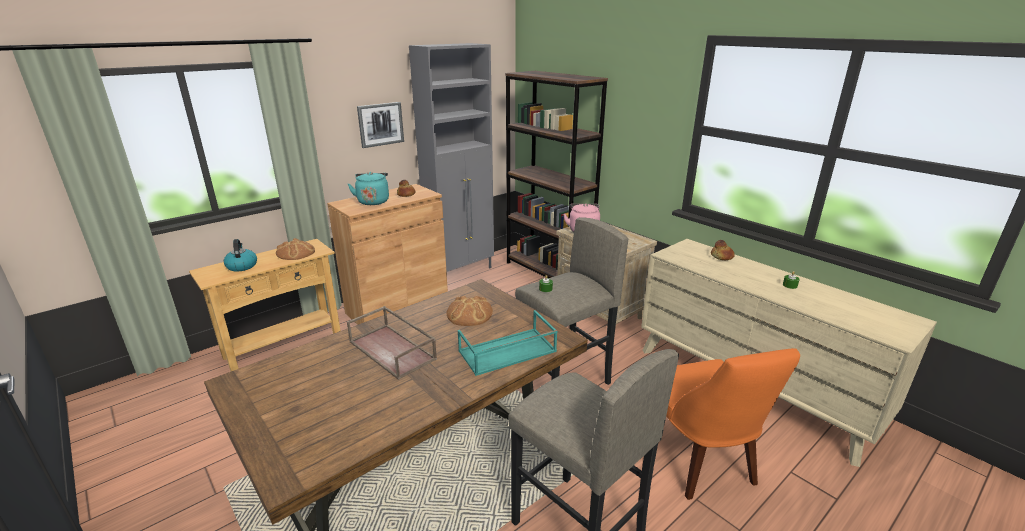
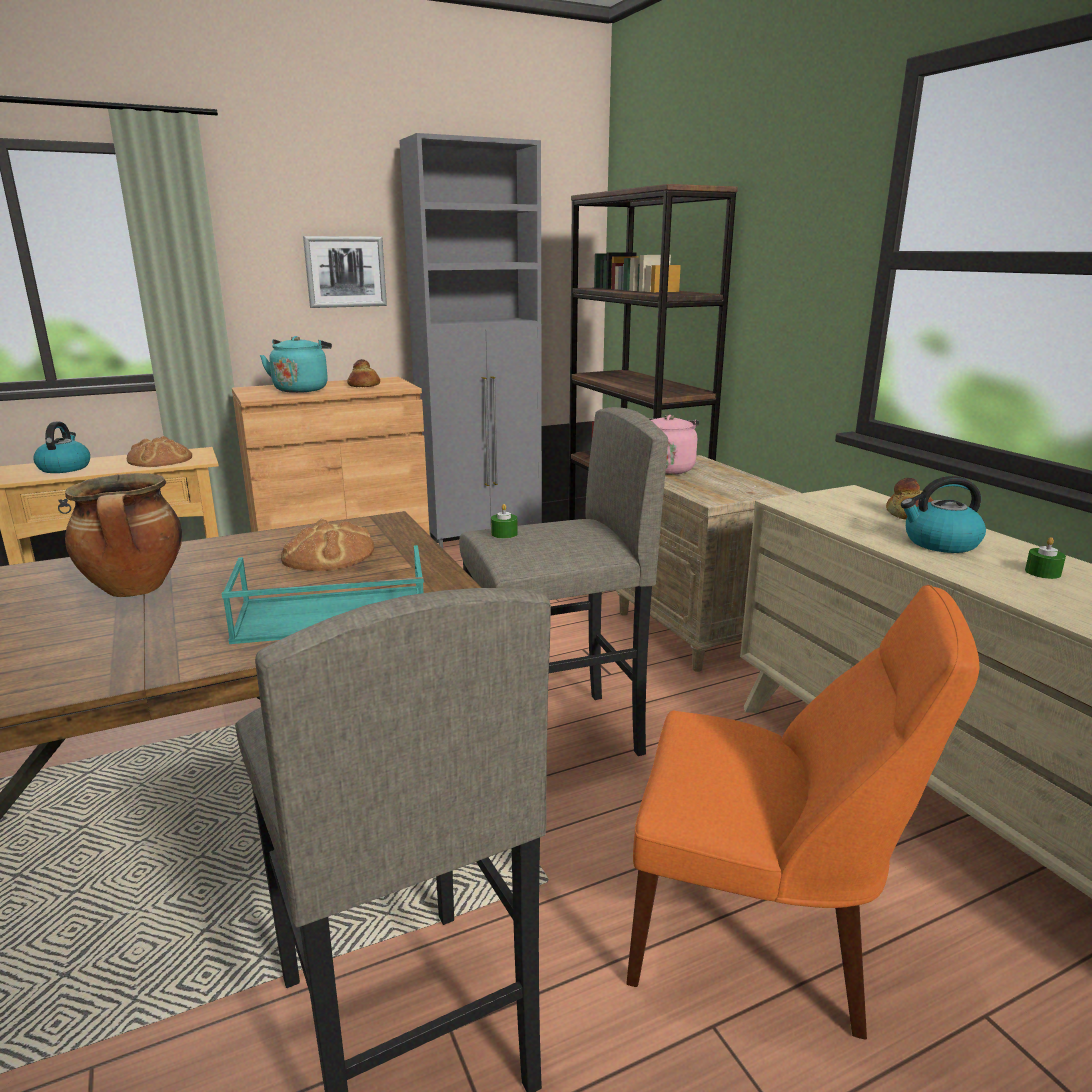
camera: 15 degrees right, 5 degrees down
brown tray [347,306,437,380] -> cooking pot [65,473,182,597]
orange chair [666,348,800,500] -> orange chair turned 75 degrees counterclockwise [626,585,979,1039]
none -> kettle [901,476,986,553]

